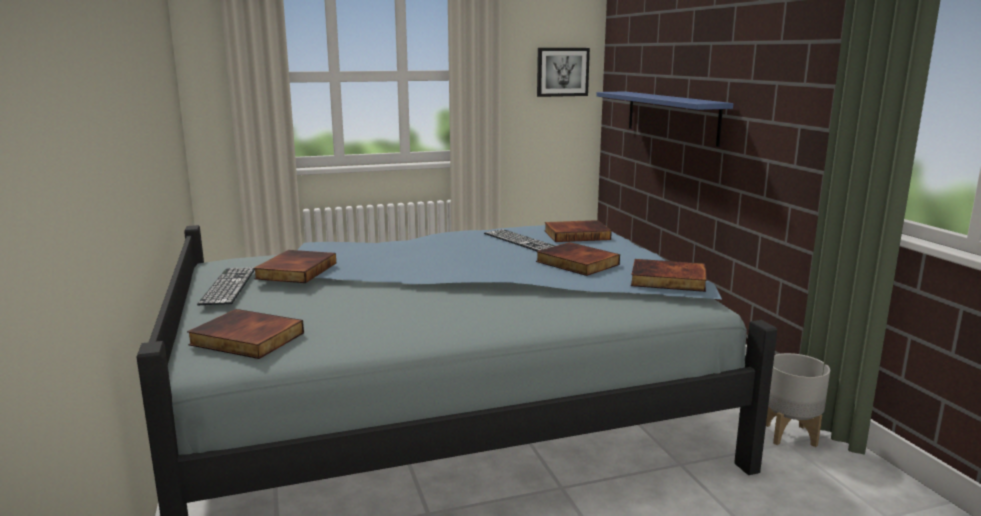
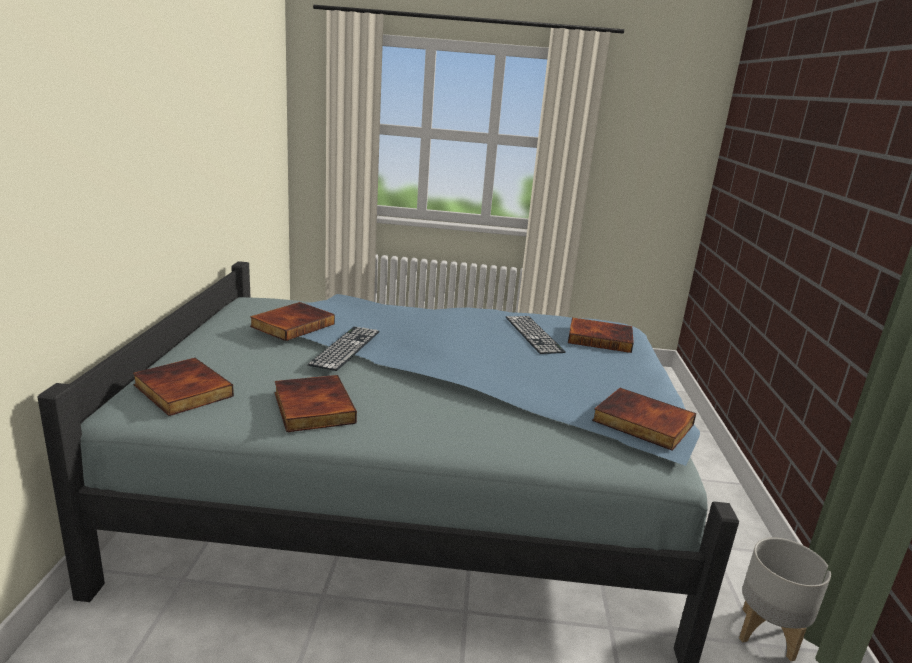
camera: 20 degrees right, 5 degrees up
keyboard [197,267,255,305] -> keyboard moved to [307,327,380,371]
book [536,242,620,276] -> book moved to [275,375,357,432]
picture [537,48,590,97] -> none
blue shelf [596,91,733,147] -> none

